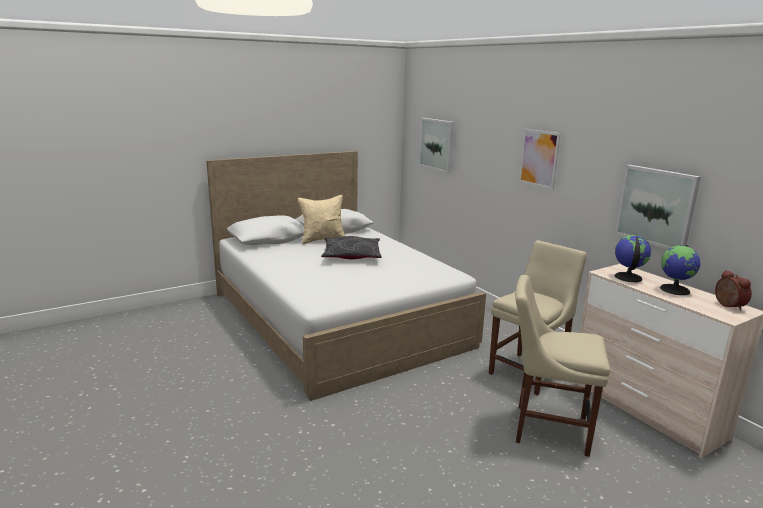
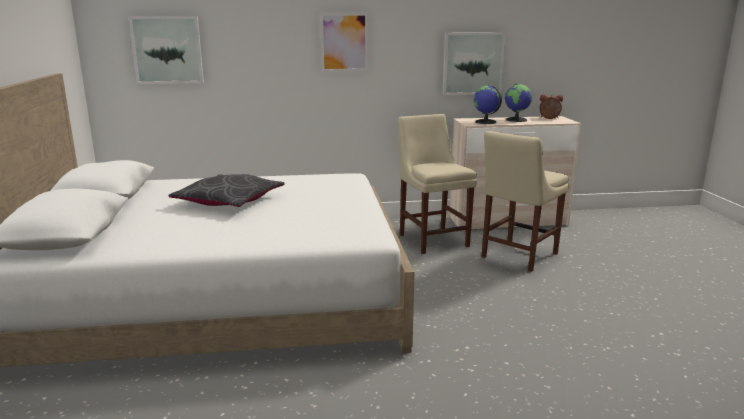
camera: 65 degrees left, 0 degrees up
beige pillow [298,195,345,244] -> none

